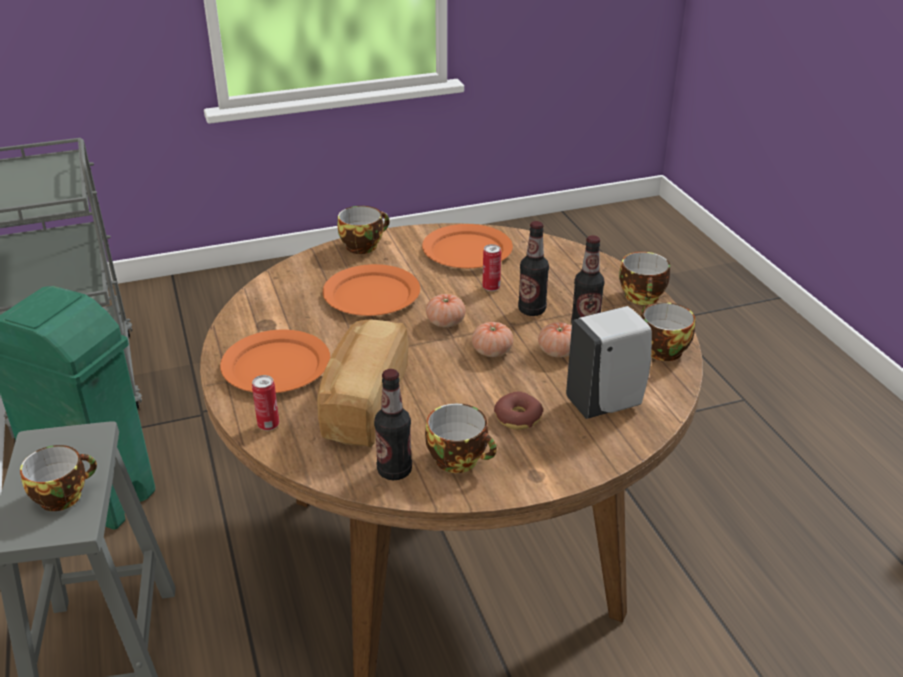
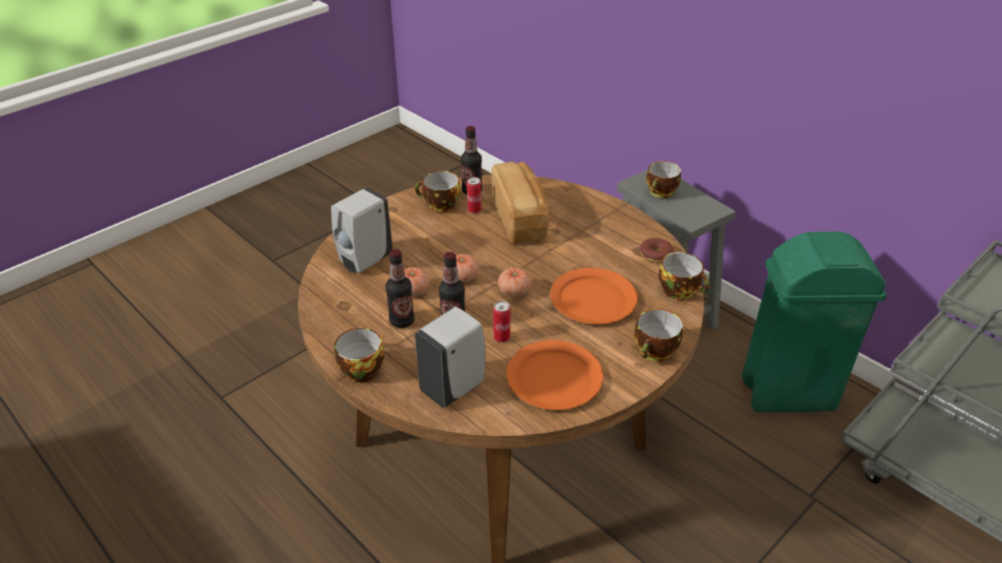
camera: 155 degrees right, 5 degrees up
orange plate [220,330,330,393] -> none
can [252,375,279,431] -> can moved to [467,177,481,214]
donut [494,392,543,430] -> donut moved to [640,238,674,263]
cup [641,302,695,361] -> cup moved to [659,252,710,300]
none -> white soap dispenser [415,307,486,408]

